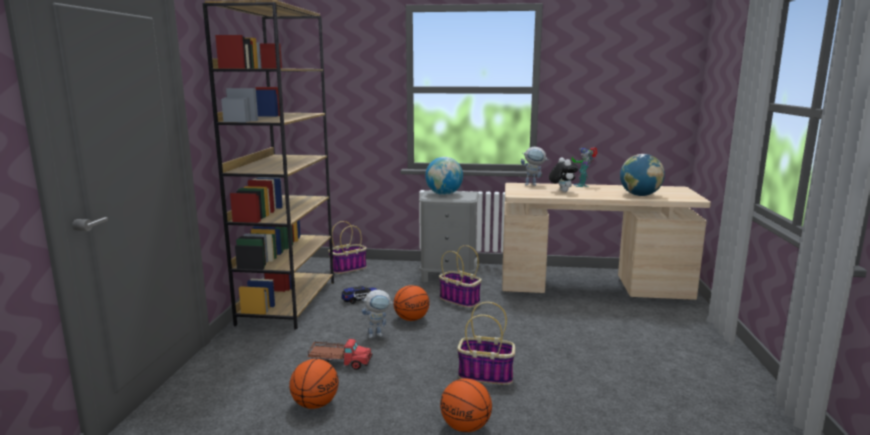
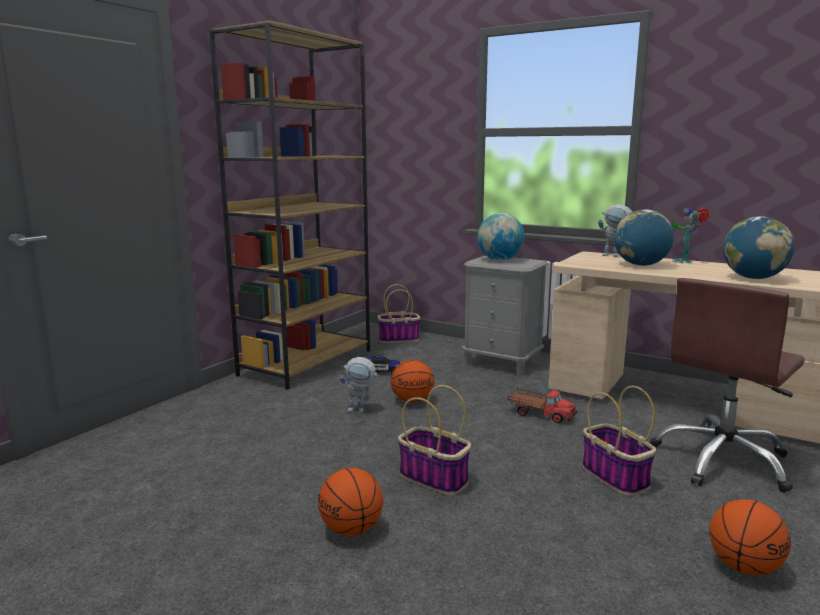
camera: 25 degrees right, 0 degrees up
basketball [289,359,339,409] -> basketball moved to [709,499,791,575]
toy truck [308,339,373,370] -> toy truck moved to [507,387,577,423]
basket [439,245,482,308] -> basket moved to [582,386,656,496]
plush toy [549,158,578,192] -> globe [614,209,674,266]
none -> brown office chair [650,278,805,493]

